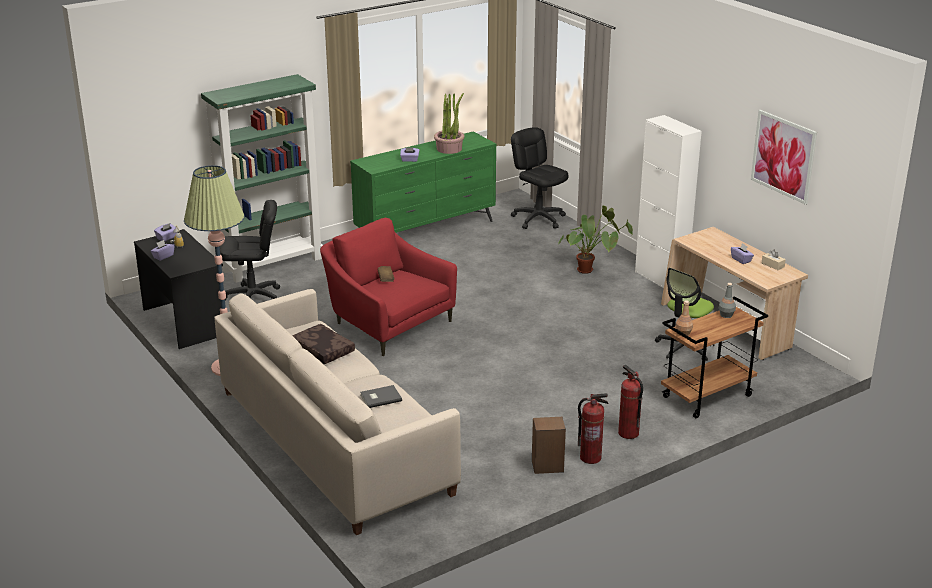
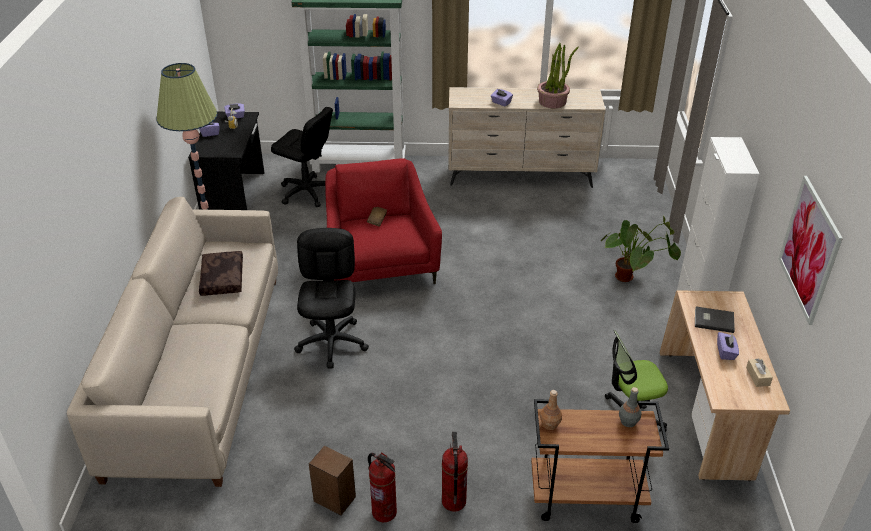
camera: 35 degrees right, 10 degrees up
green dresser [350,131,496,233] -> beige dresser [448,87,606,188]
grey book [360,385,402,408] -> grey book moved to [695,307,735,333]
black office chair [511,127,569,229] -> black office chair moved to [294,228,369,369]

